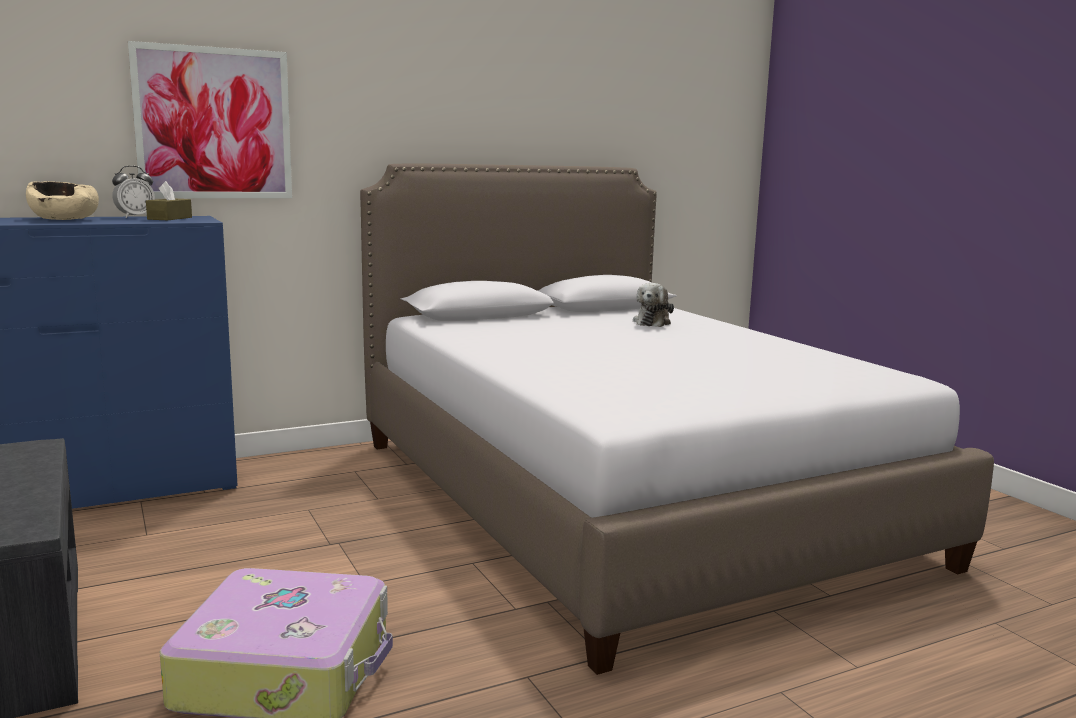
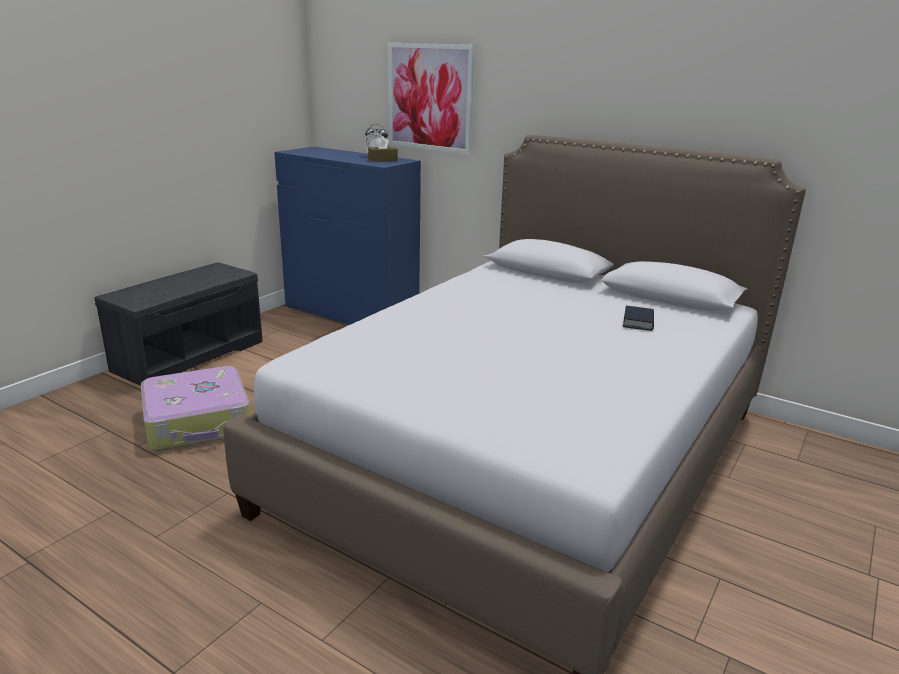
camera: 60 degrees right, 10 degrees up
beige bowl [26,181,99,220] -> none
plush toy [633,283,674,327] -> book [623,306,654,331]

